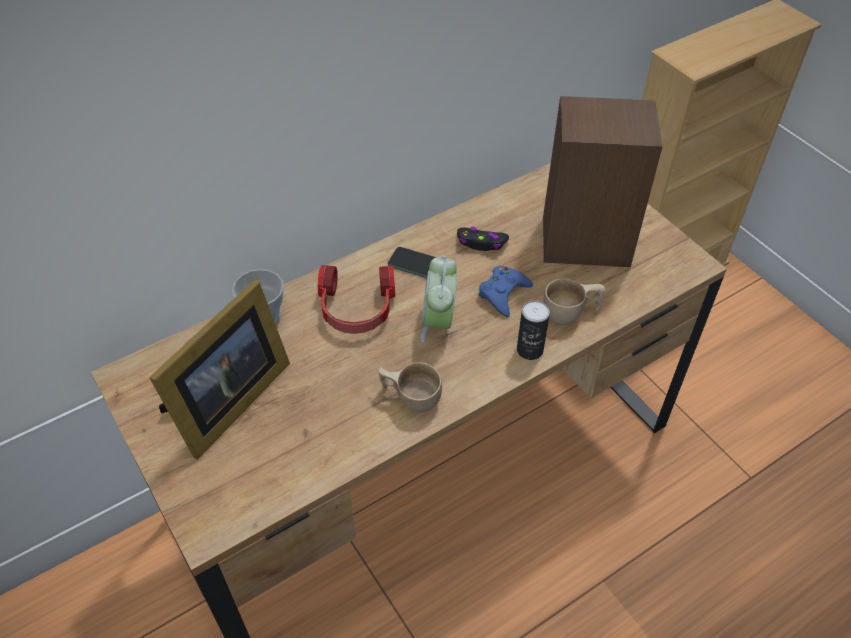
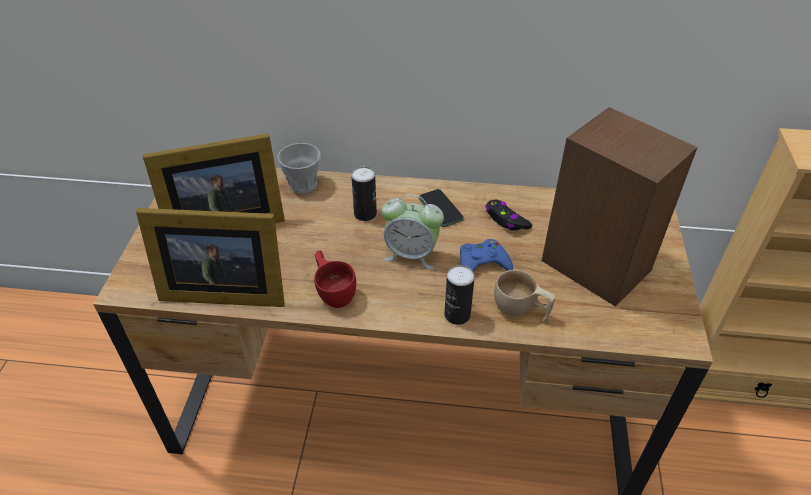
camera: 40 degrees right, 5 degrees down
headphones [318,265,395,334] -> can [351,166,377,221]
beige cup [378,362,442,413] -> red cup [314,250,356,308]
alarm clock [421,256,457,342] -> alarm clock turned 120 degrees counterclockwise [382,194,444,269]
none -> picture frame [136,208,285,307]

